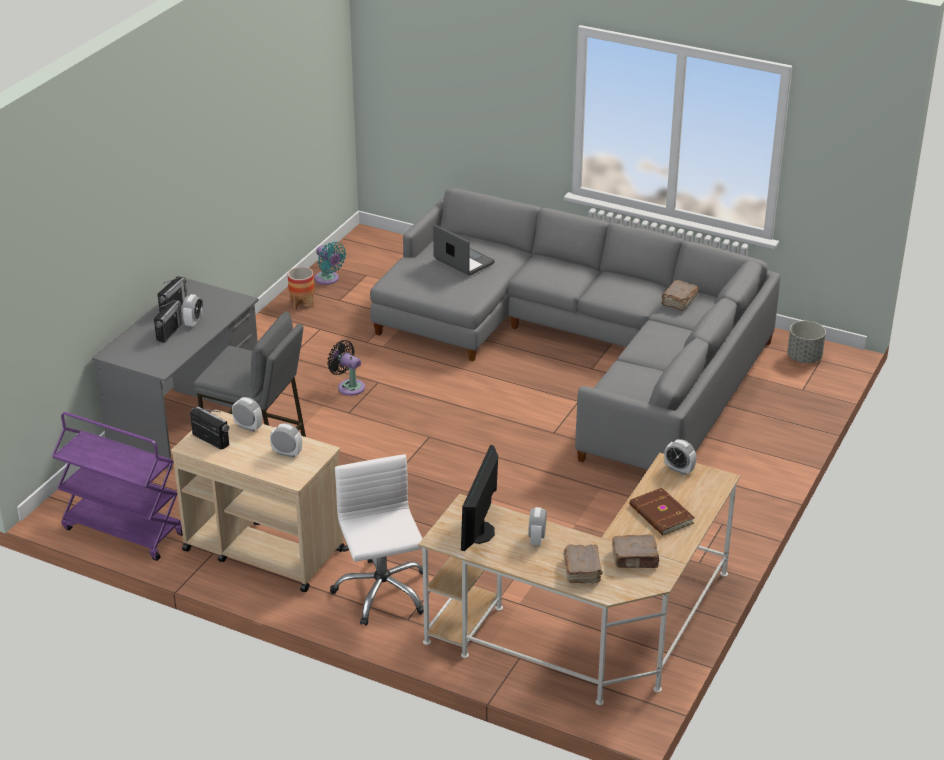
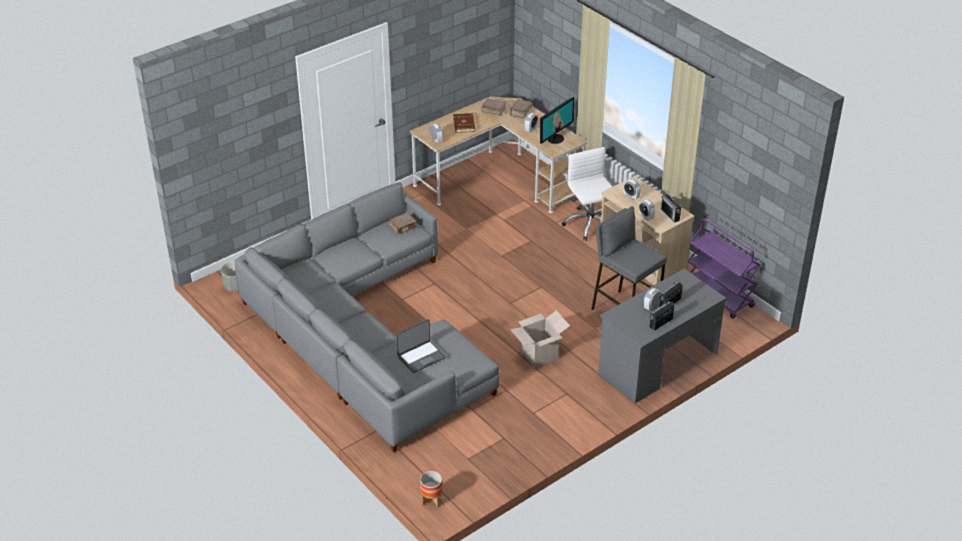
camera: 155 degrees left, 5 degrees up
planter [288,267,314,310] -> planter moved to [420,471,443,508]
turquoise fan [314,242,346,285] -> none
black fan [327,340,365,396] -> cardboard box [510,310,570,368]
white office chair [330,454,424,626] -> white office chair turned 150 degrees clockwise [562,147,612,241]
laptop [433,225,495,276] -> laptop turned 105 degrees counterclockwise [396,319,446,373]
brown book [661,280,699,311] -> brown book moved to [389,213,417,234]

